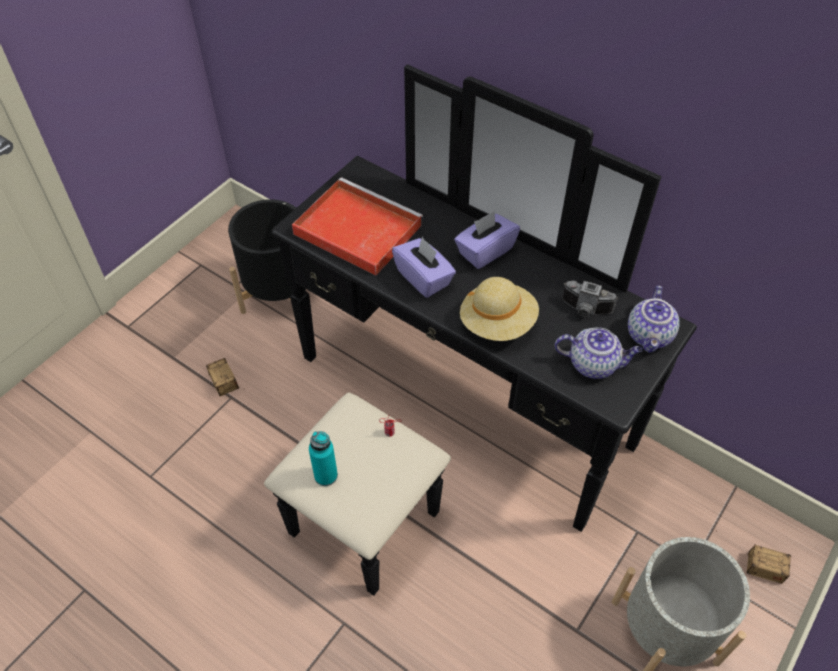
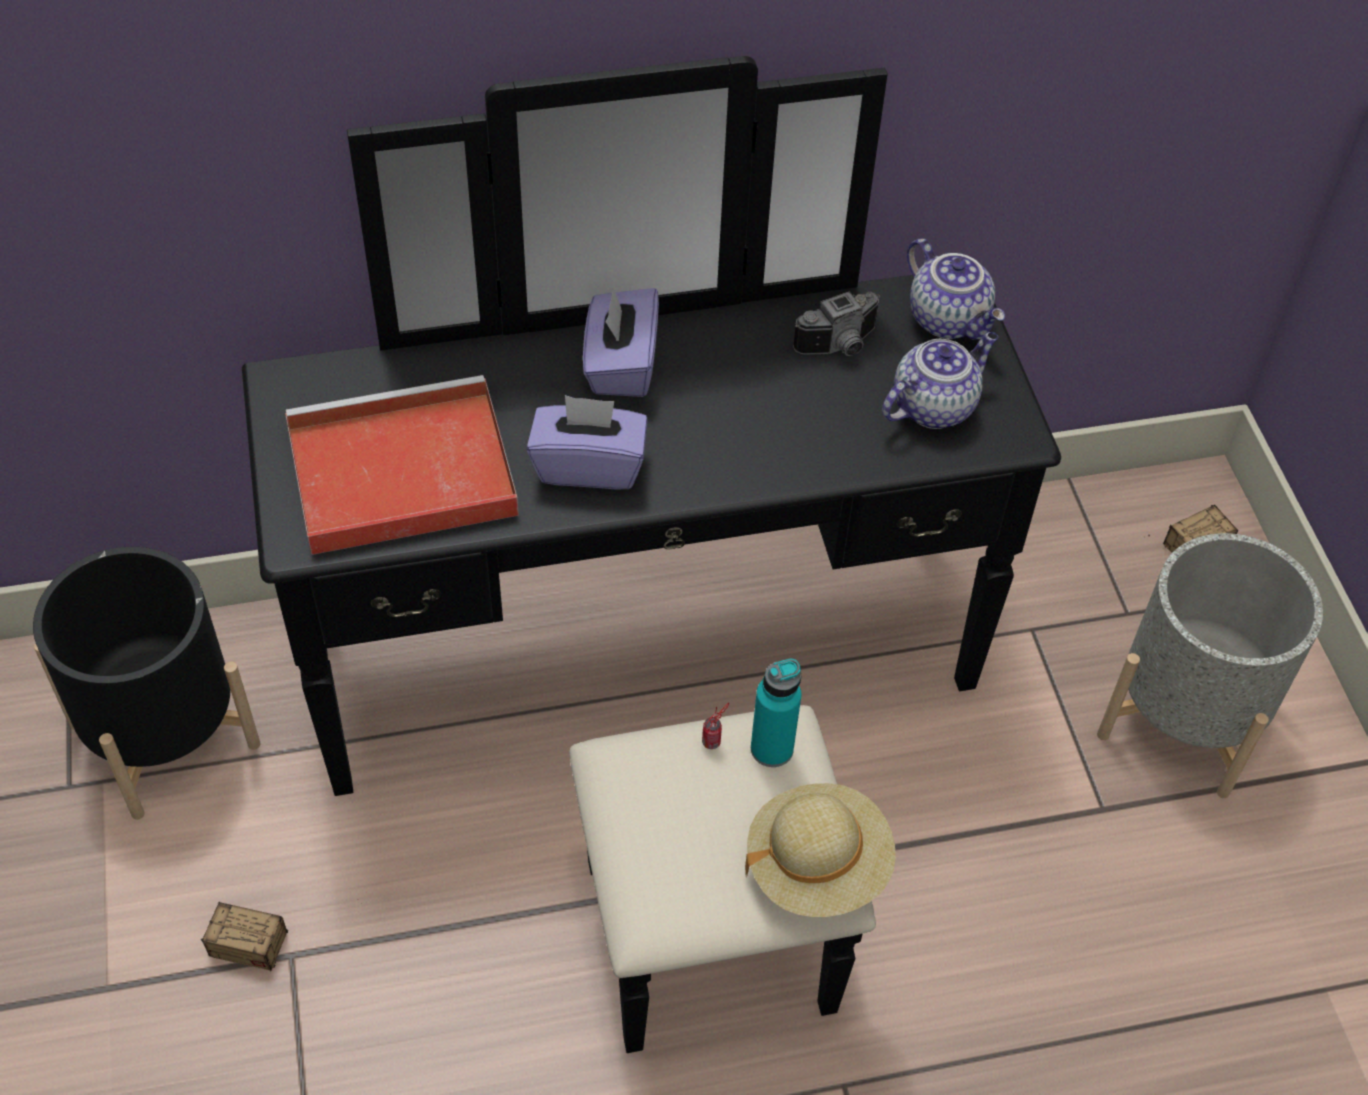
camera: 50 degrees left, 0 degrees up
turquoise bottle [309,431,338,486] -> turquoise bottle moved to [751,659,801,767]
beige hat [460,277,539,341] -> beige hat moved to [745,783,896,917]

